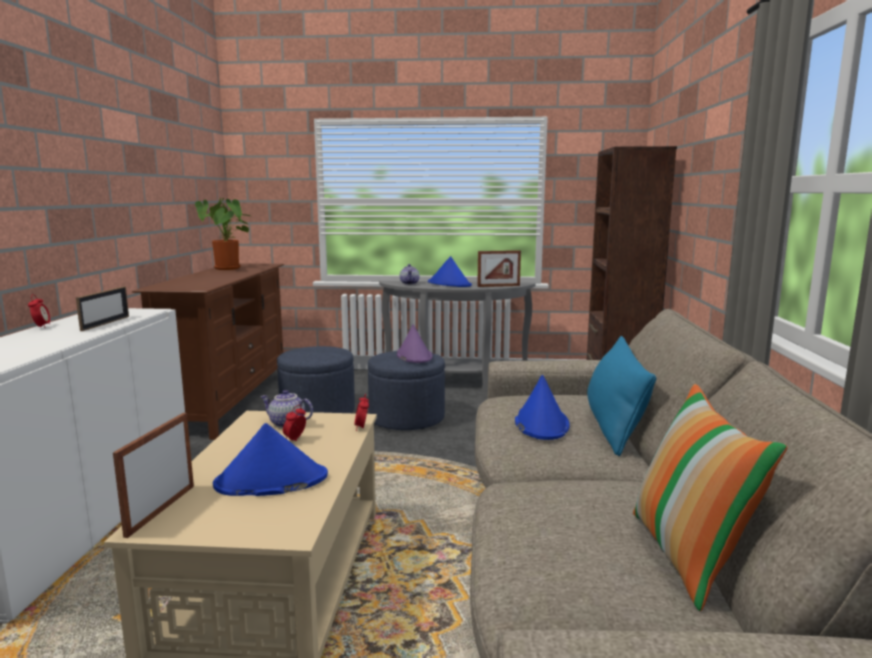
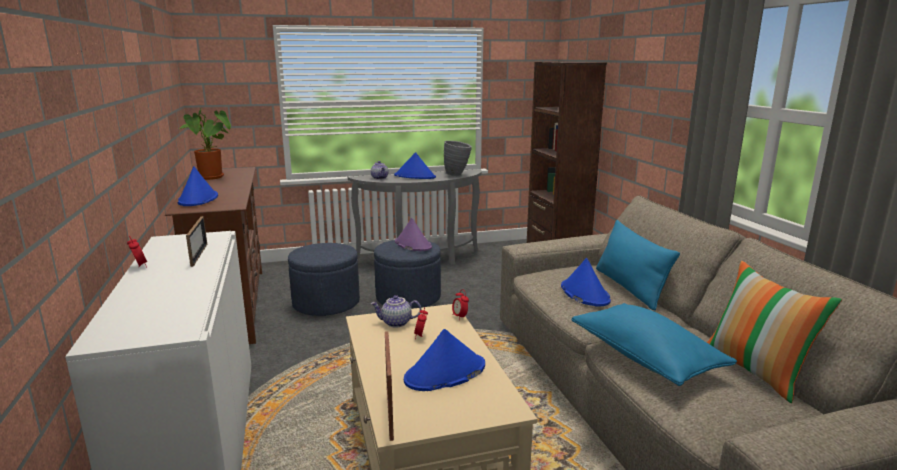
camera: 20 degrees left, 5 degrees up
picture frame [477,250,521,287] -> grey vase [444,141,472,177]
none -> blue hat [178,166,218,206]
none -> blue pillow [571,303,737,386]

